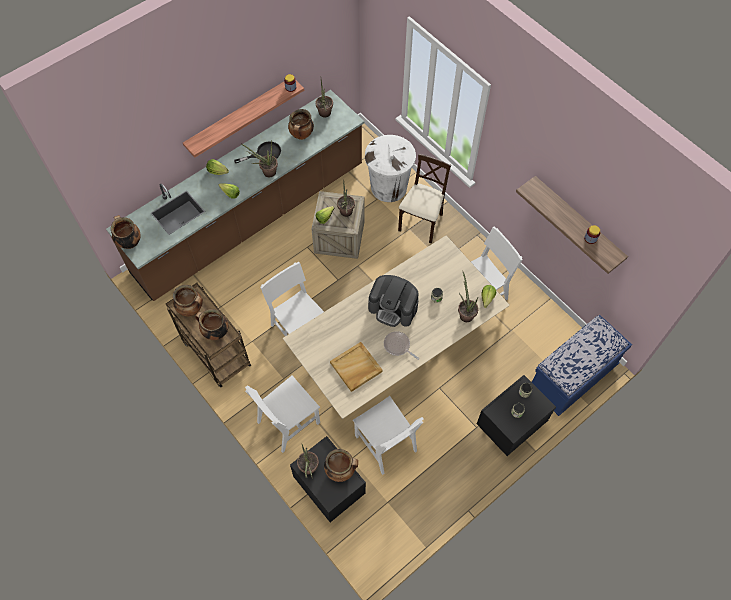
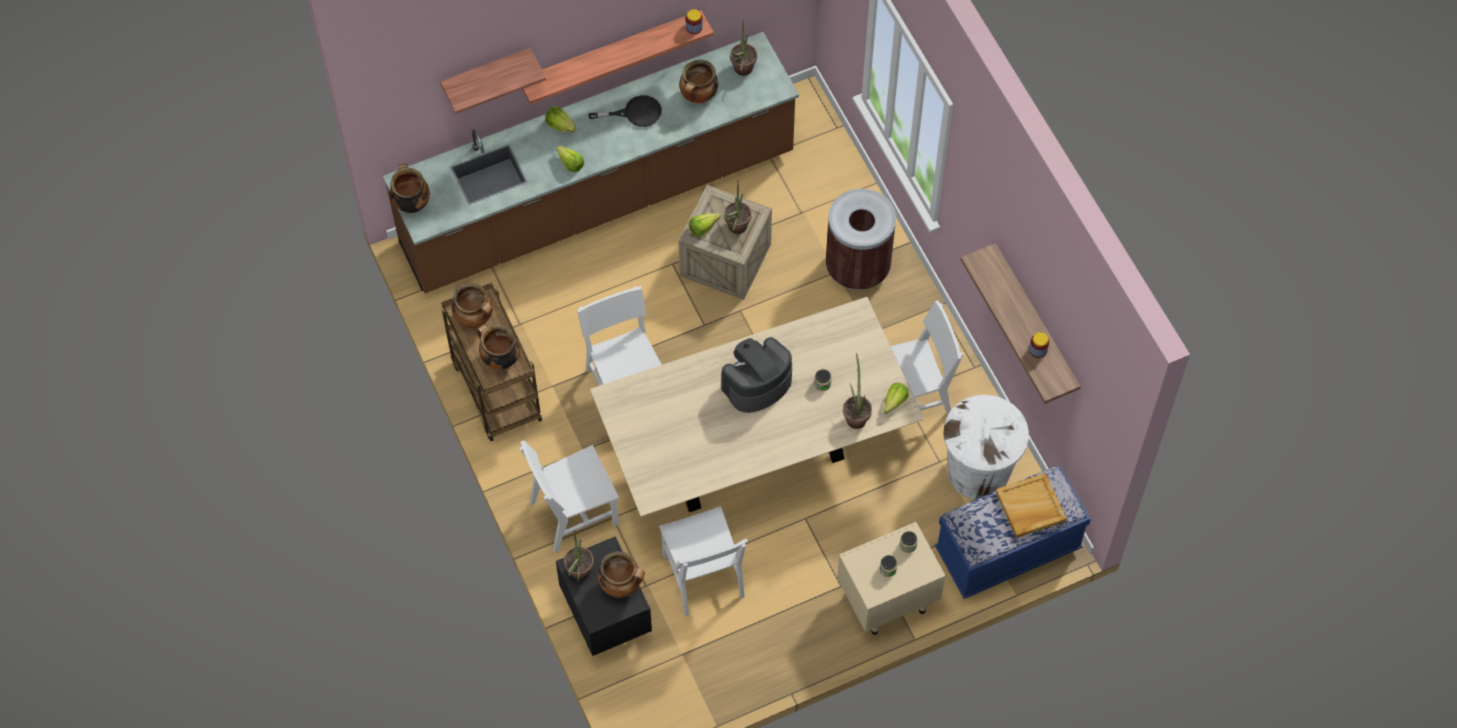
camera: 15 degrees right, 0 degrees up
potted plant [242,141,278,177] -> none
beige tray [330,342,382,392] -> beige tray moved to [996,473,1067,538]
white trash can [365,135,416,202] -> white trash can moved to [943,395,1029,500]
coffee machine [368,275,419,327] -> coffee machine turned 105 degrees clockwise [721,337,792,413]
frying pan [384,331,419,360] -> none
beige chair [398,154,451,243] -> brown trash can [826,189,896,290]
black nightstand [477,375,556,456] -> beige nightstand [837,522,946,635]
none -> shelf [440,48,546,114]

